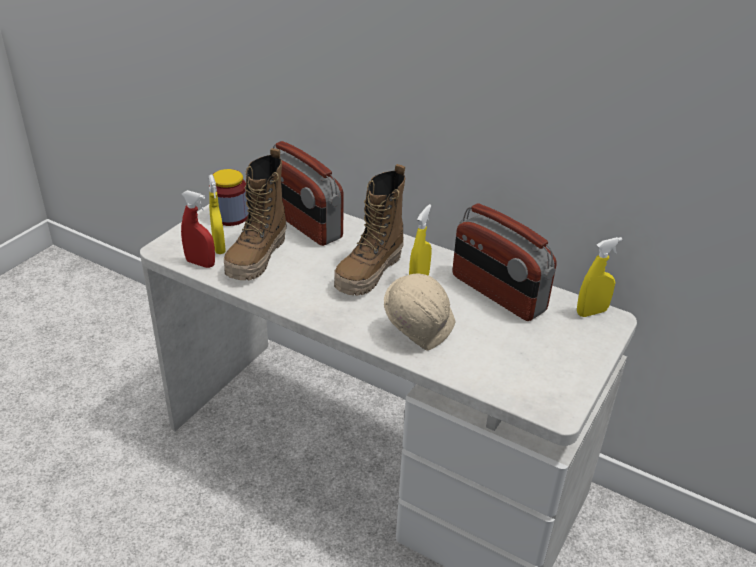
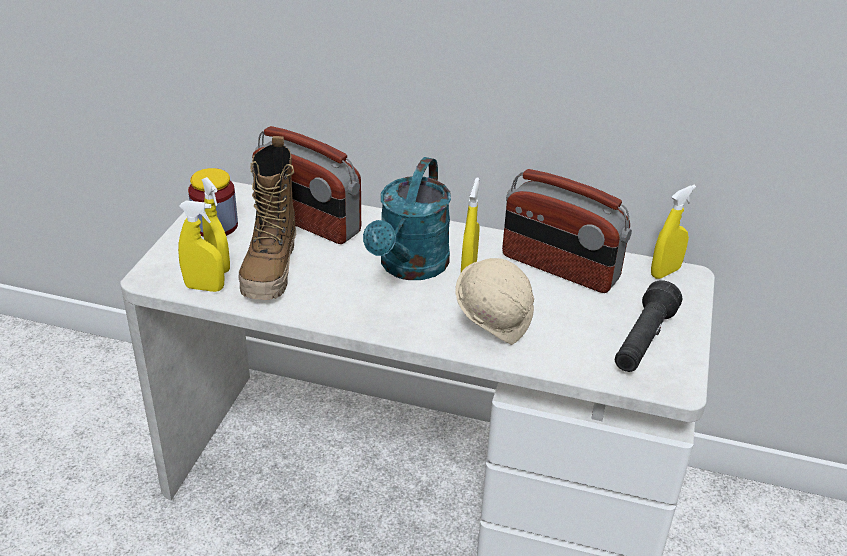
camera: 15 degrees left, 0 degrees up
red spray bottle [181,190,215,268] -> yellow spray bottle [178,200,225,292]
boot [334,164,405,296] -> turquoise watering can [363,157,451,280]
none -> black flashlight [615,280,682,372]

